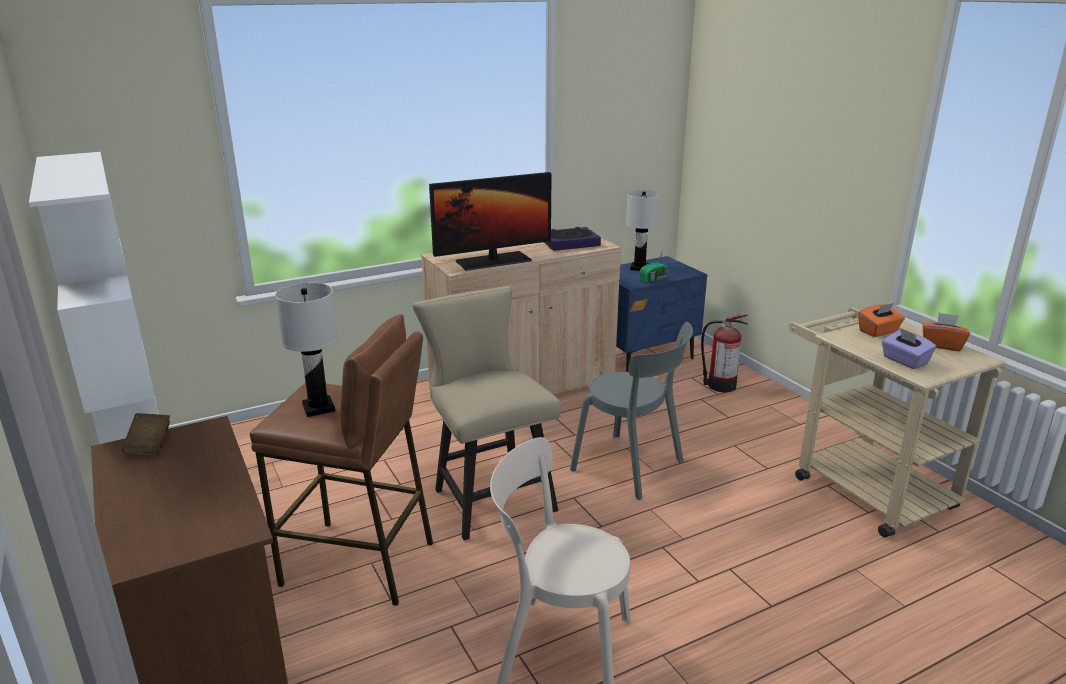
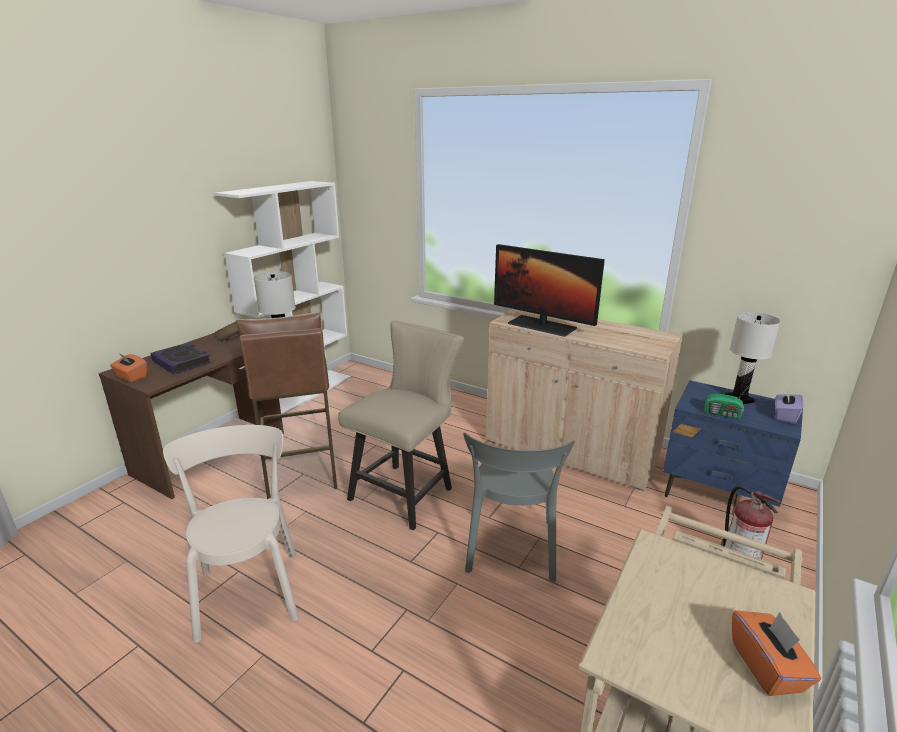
camera: 60 degrees right, 0 degrees up
book [544,227,601,251] -> book moved to [151,343,211,375]
orange tissue box [858,303,905,337] -> orange tissue box moved to [110,353,147,382]
purple tissue box [882,328,936,369] -> purple tissue box moved to [775,388,803,424]

